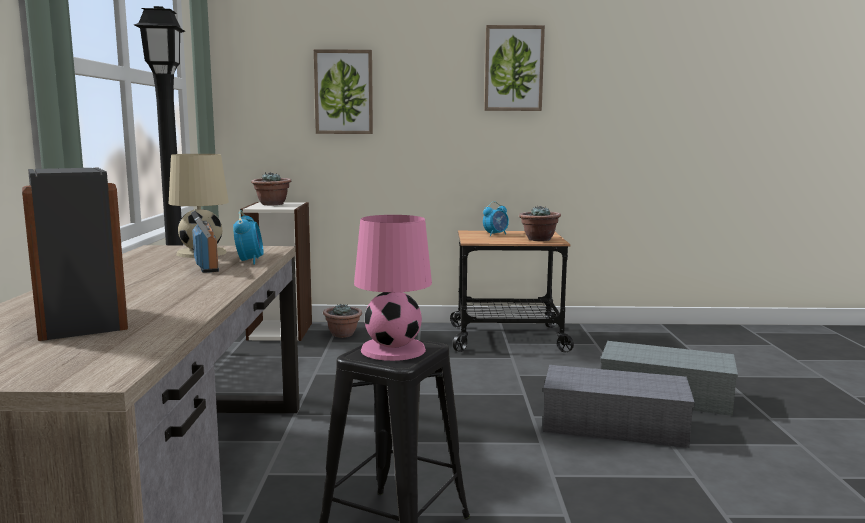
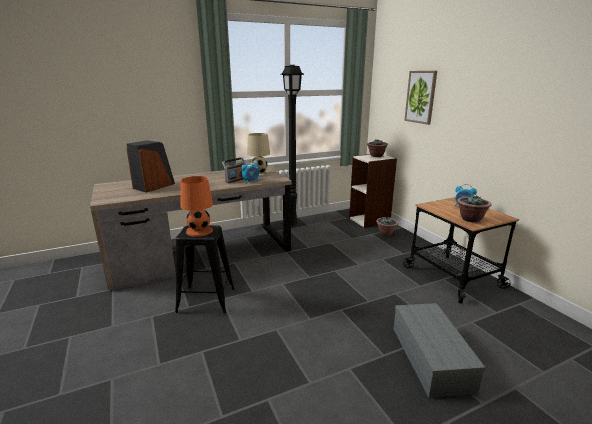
camera: 65 degrees right, 10 degrees up
pink table lamp [354,215,432,361] -> orange table lamp [180,176,213,237]
picture [484,25,545,111] -> none
grey storage box [543,365,695,448] -> none

